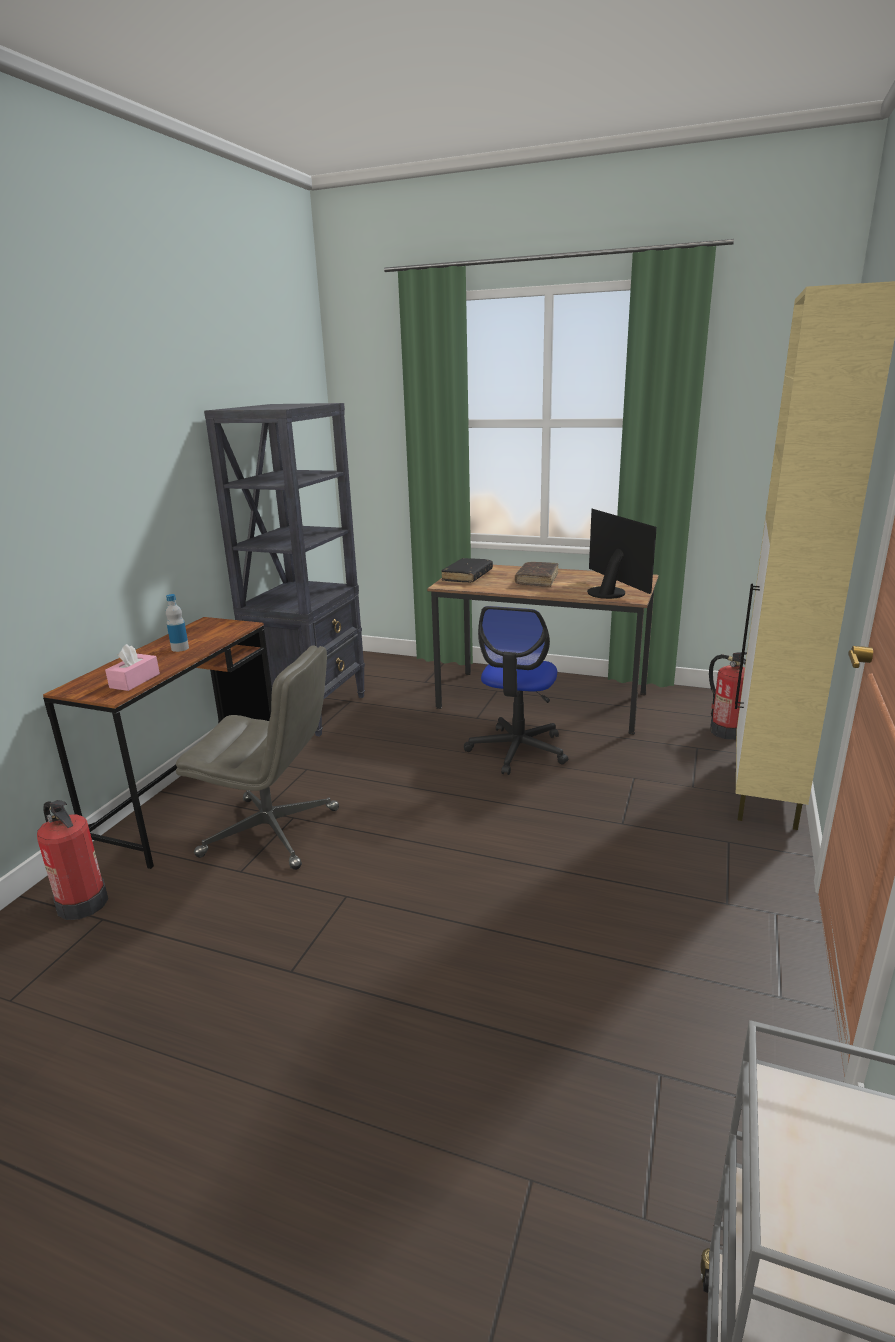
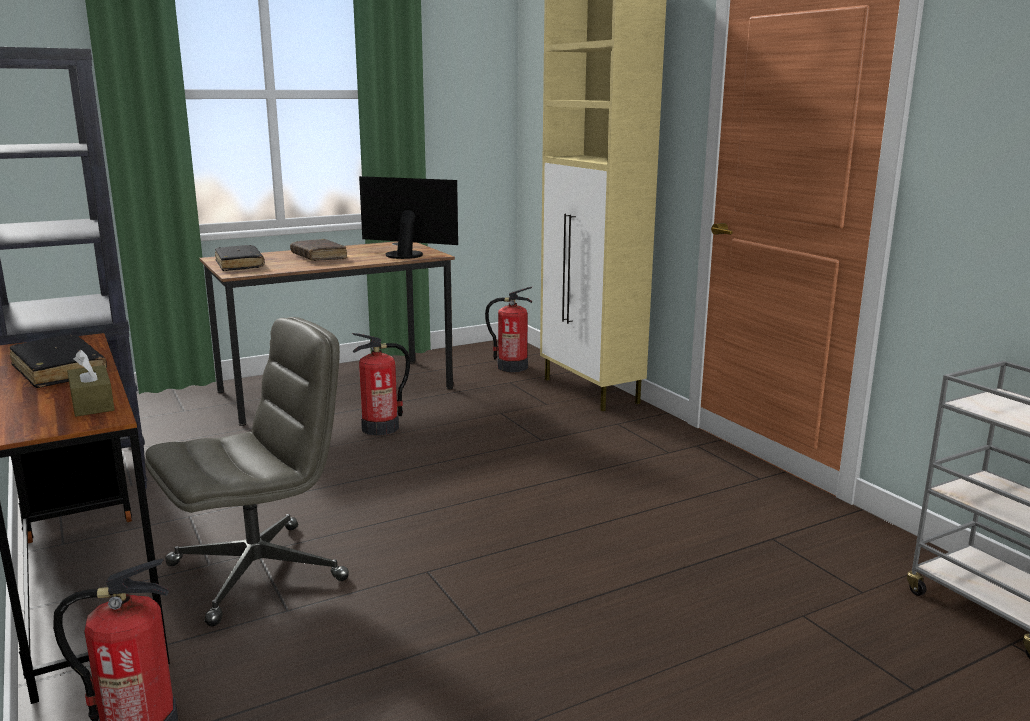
camera: 50 degrees left, 5 degrees down
pink tissue box [105,644,160,691] -> brown tissue box [67,350,115,417]
bottle [166,594,189,652] -> black book [10,335,107,388]
office chair [464,606,568,775] -> fire extinguisher [352,333,410,435]

